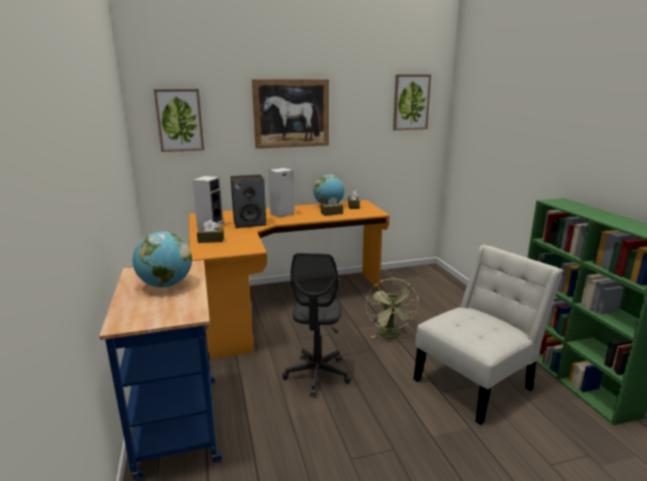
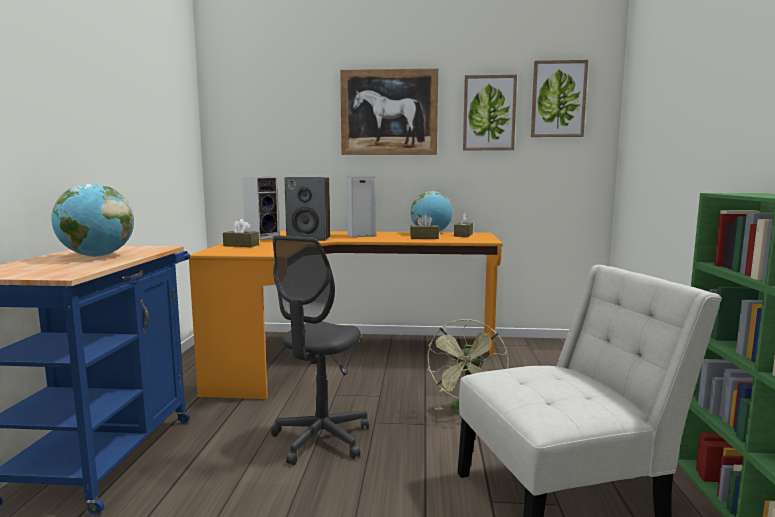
camera: 20 degrees right, 10 degrees down
picture [154,89,204,152] -> picture moved to [463,75,517,150]

